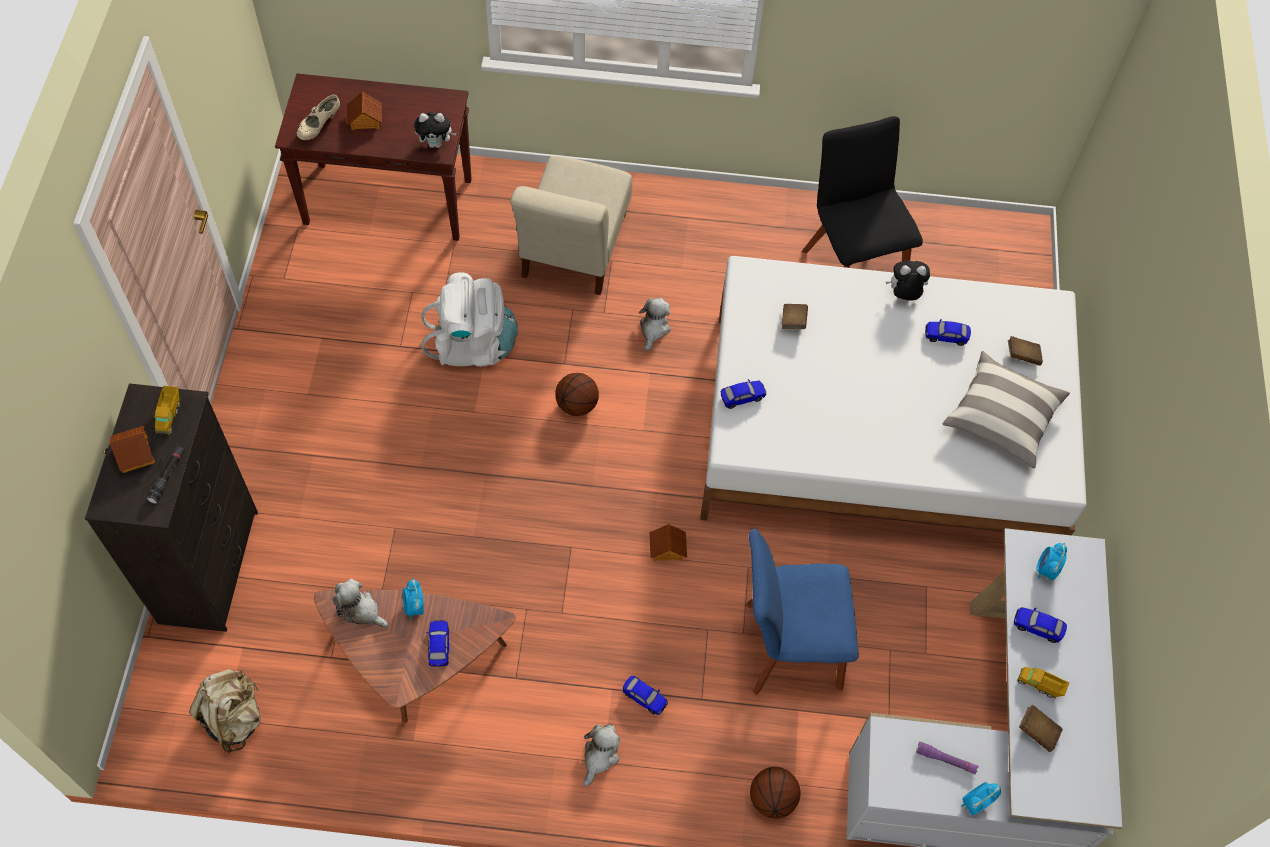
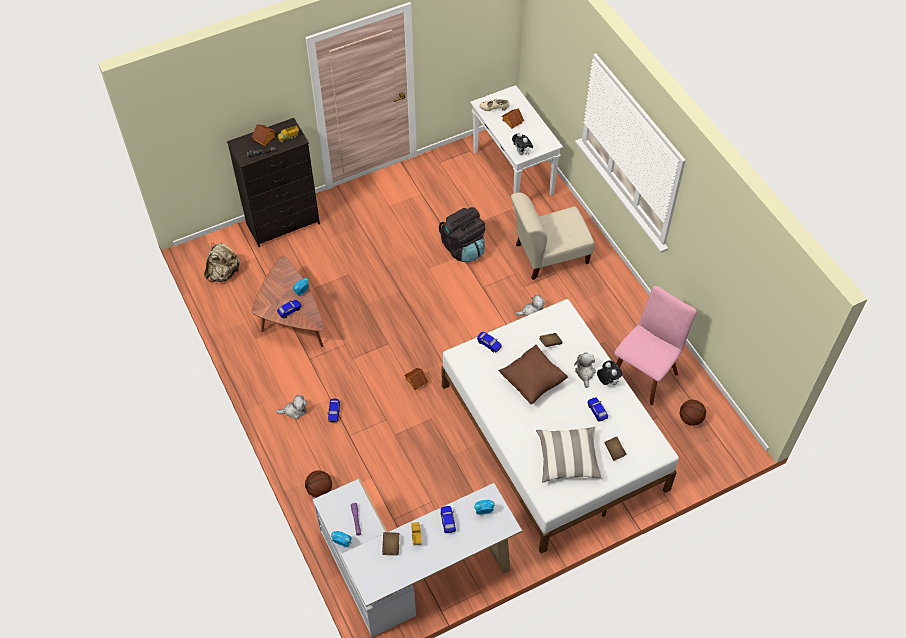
camera: 60 degrees right, 5 degrees down
brown console table [275,73,472,241] -> white console table [470,85,563,210]
plush toy [332,579,388,628] -> plush toy moved to [574,352,596,388]
white backpack [421,272,518,367] -> black backpack [439,207,485,262]
basketball [555,373,599,416] -> basketball moved to [680,400,706,426]
blue chair [746,529,859,695] -> none
black chair [802,116,923,268] -> pink chair [614,286,697,405]
none -> brown pillow [498,345,568,404]

